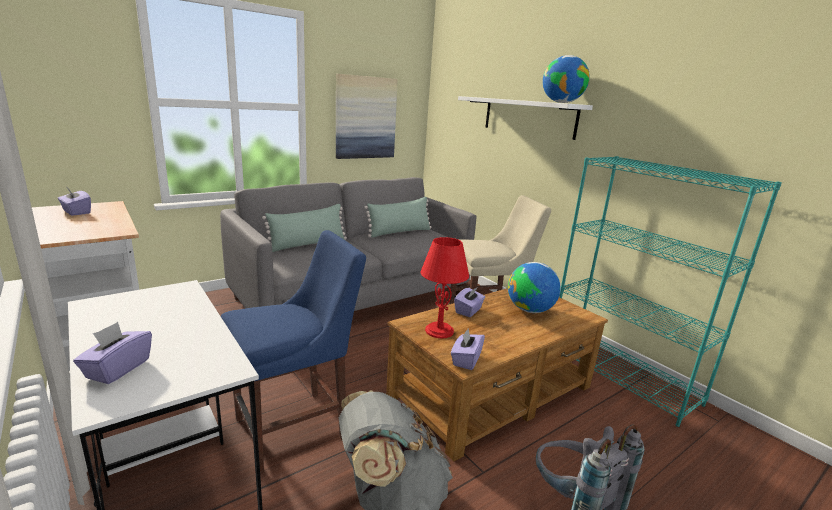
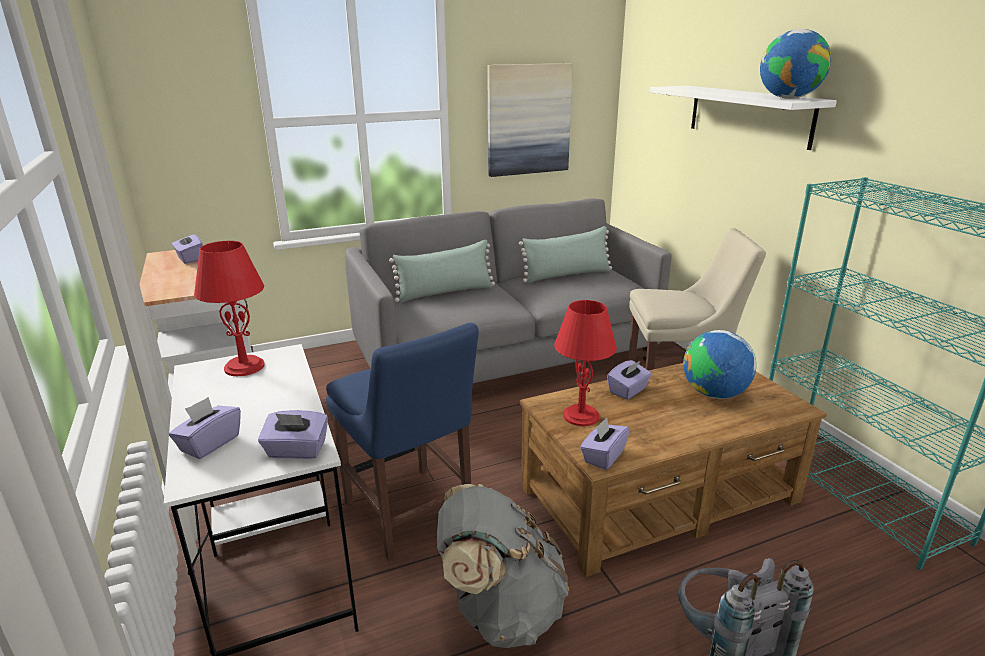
camera: 15 degrees right, 5 degrees up
blue chair [221,230,366,472] -> blue chair turned 75 degrees clockwise [326,323,479,560]
none -> red table lamp [194,241,265,376]
none -> purple tissue box [258,410,328,459]

